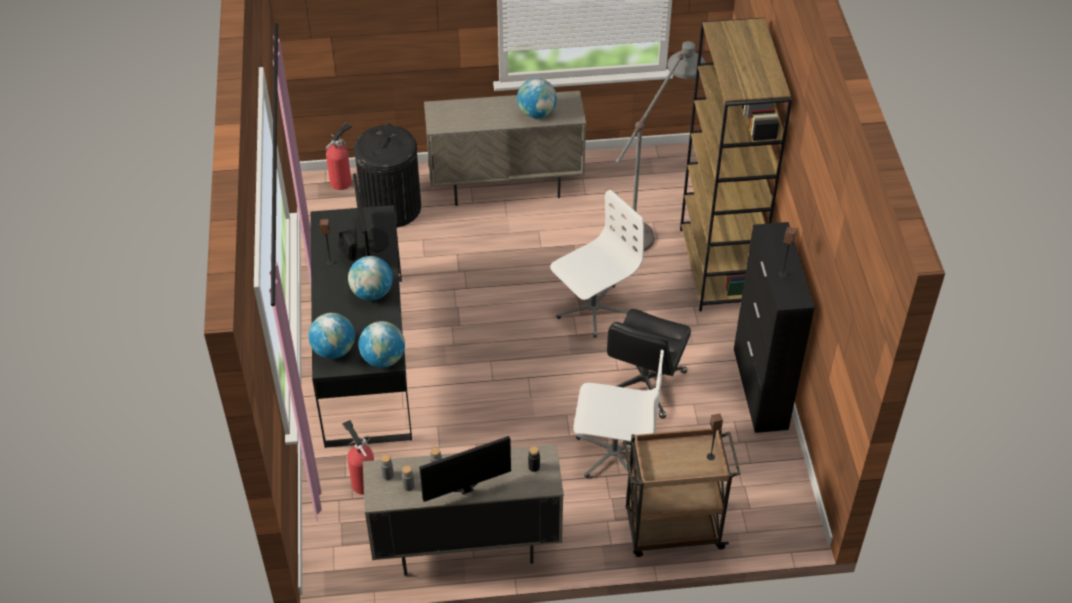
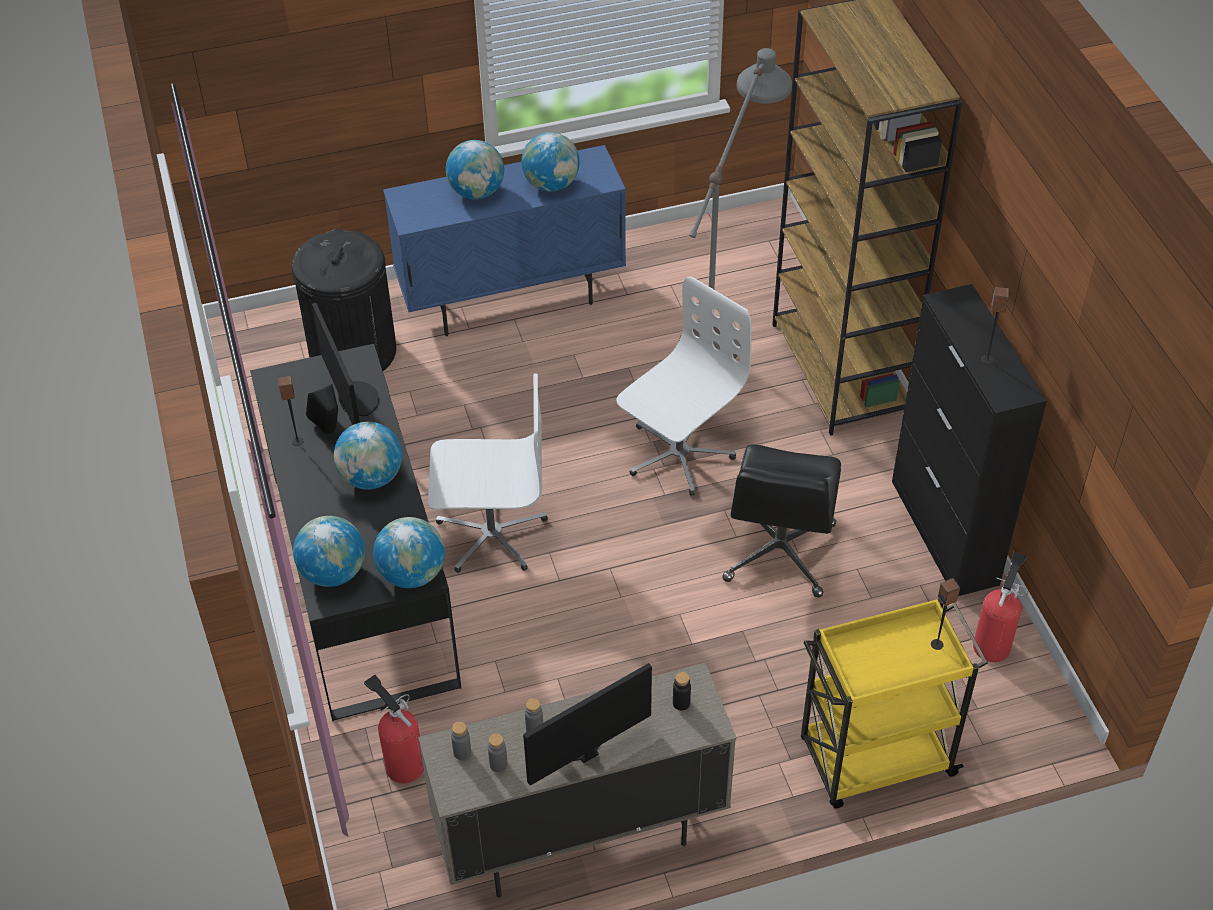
camera: 10 degrees left, 0 degrees up
fire extinguisher [325,123,352,190] -> fire extinguisher moved to [973,552,1029,662]
beige cabinet [424,91,586,206] -> blue cabinet [383,145,626,336]
white office chair [573,350,664,478] -> white office chair moved to [428,373,548,573]
brown cart [623,428,740,557] -> yellow cart [801,598,988,809]
none -> globe [446,140,504,199]

